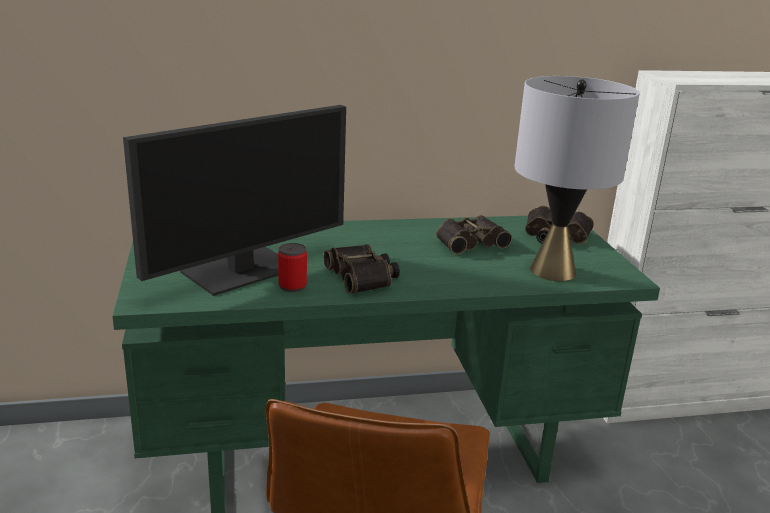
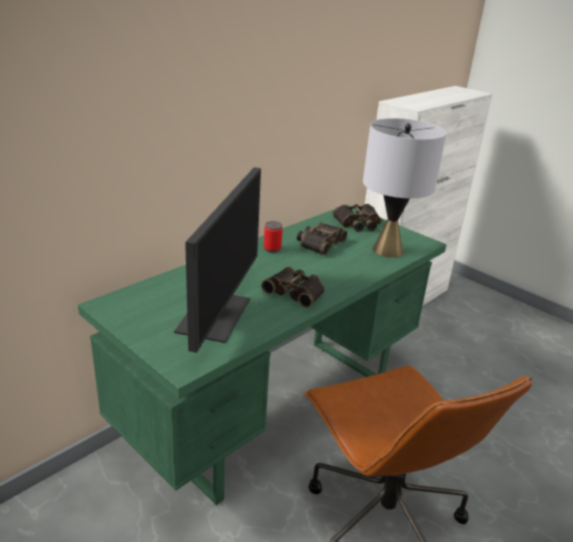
camera: 35 degrees left, 5 degrees up
can [278,243,307,292] -> can moved to [264,221,283,253]

